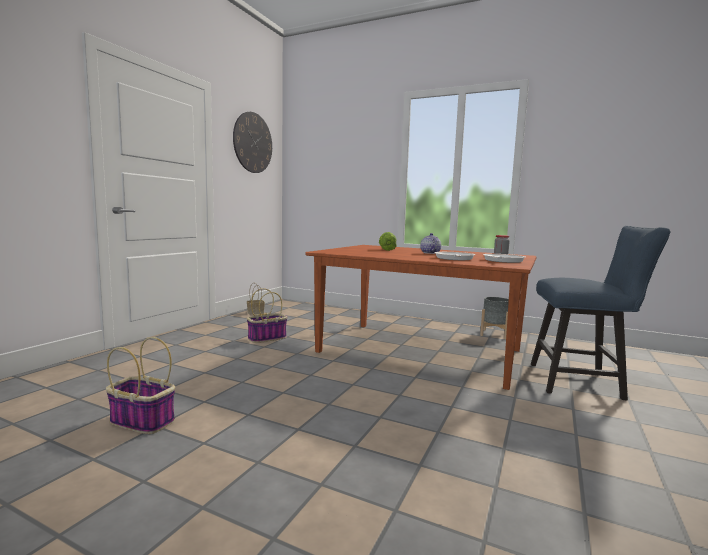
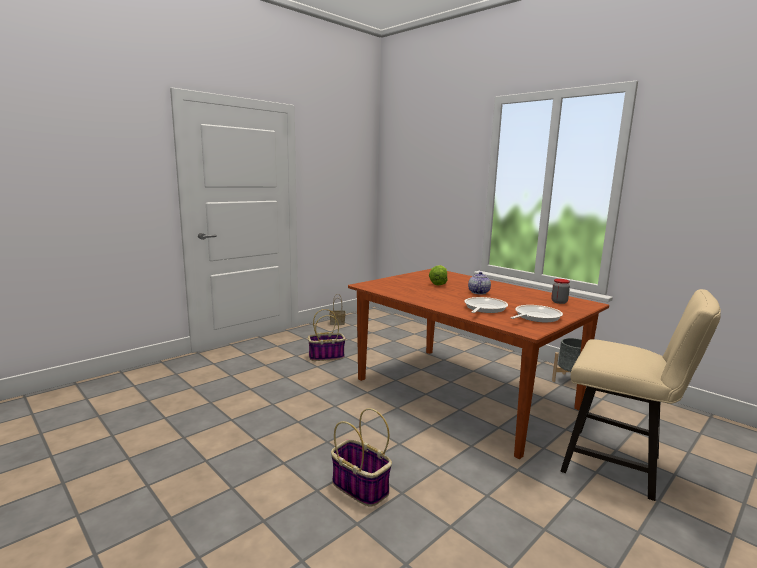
camera: 20 degrees right, 5 degrees up
basket [106,337,175,434] -> basket moved to [331,408,392,507]
wall clock [233,112,272,173] -> none
blue chair [531,226,671,400] -> beige chair [561,289,721,501]

